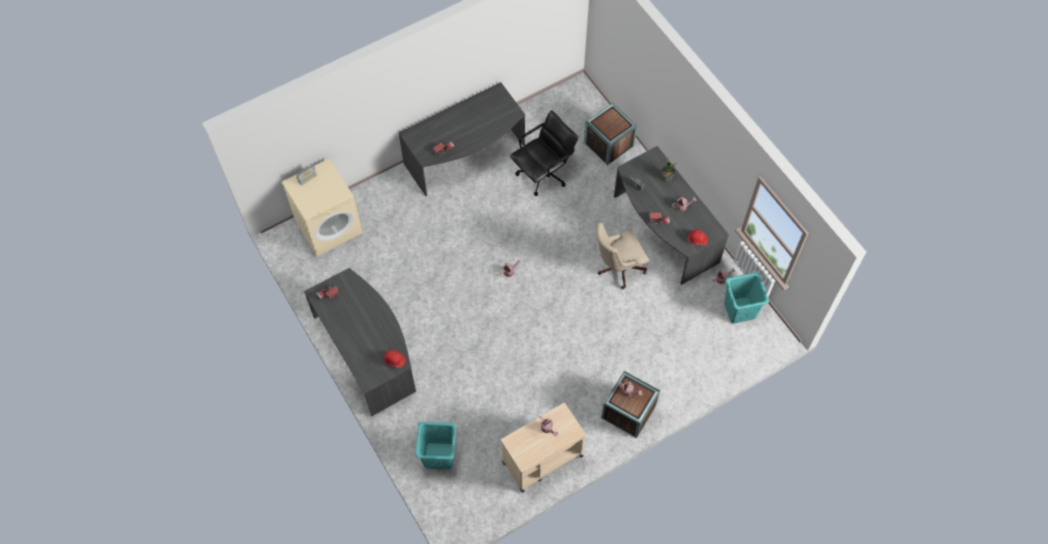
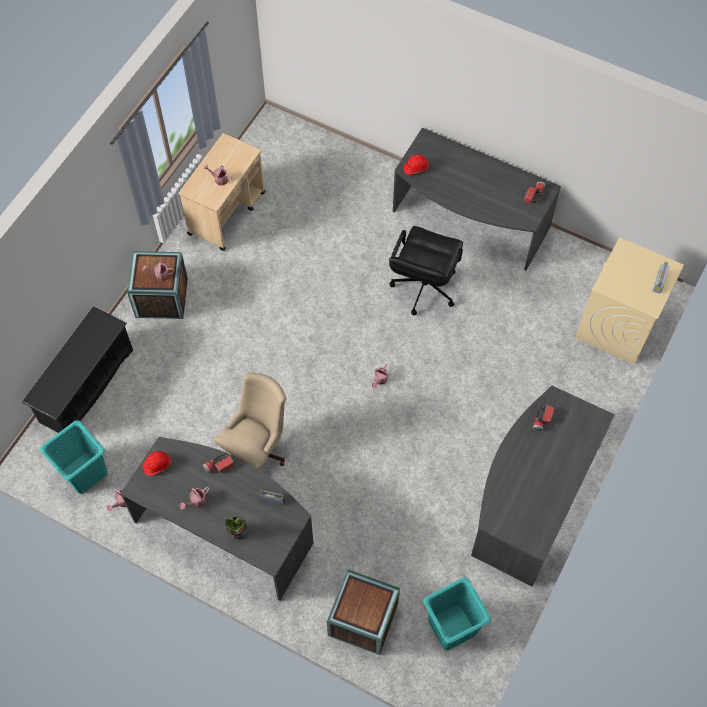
camera: 150 degrees right, 0 degrees up
turquoise laundry basket [415,422,456,470] -> turquoise laundry basket moved to [423,577,491,650]
black office chair [510,110,578,196] -> black office chair moved to [389,226,463,315]
none -> black shoe rack [22,306,133,433]

